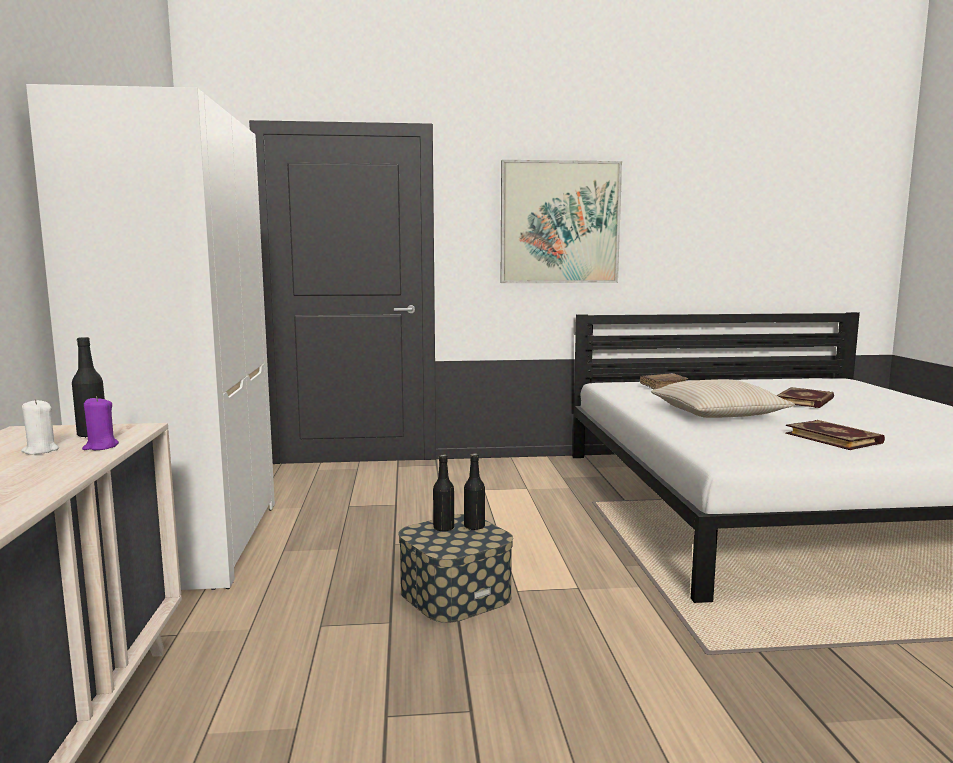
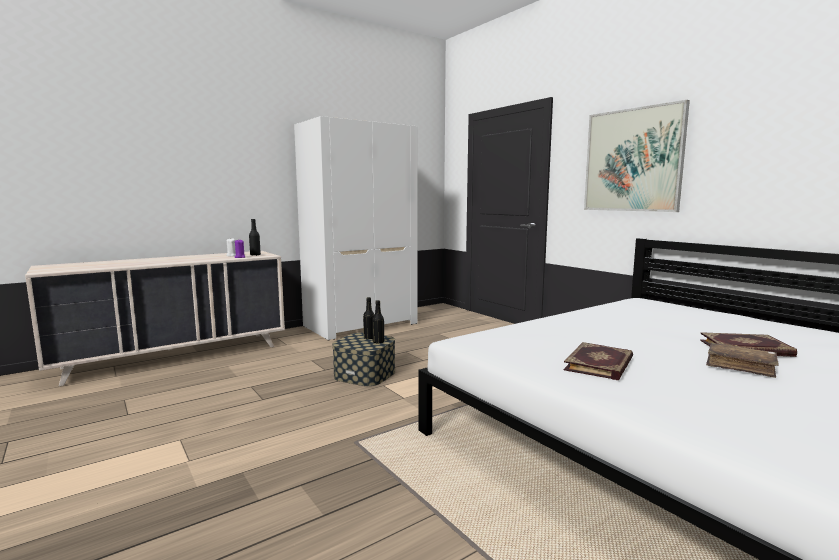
camera: 60 degrees right, 0 degrees up
brown book [640,373,689,389] -> brown book moved to [706,343,779,378]
beige pillow [651,379,795,418] -> none

